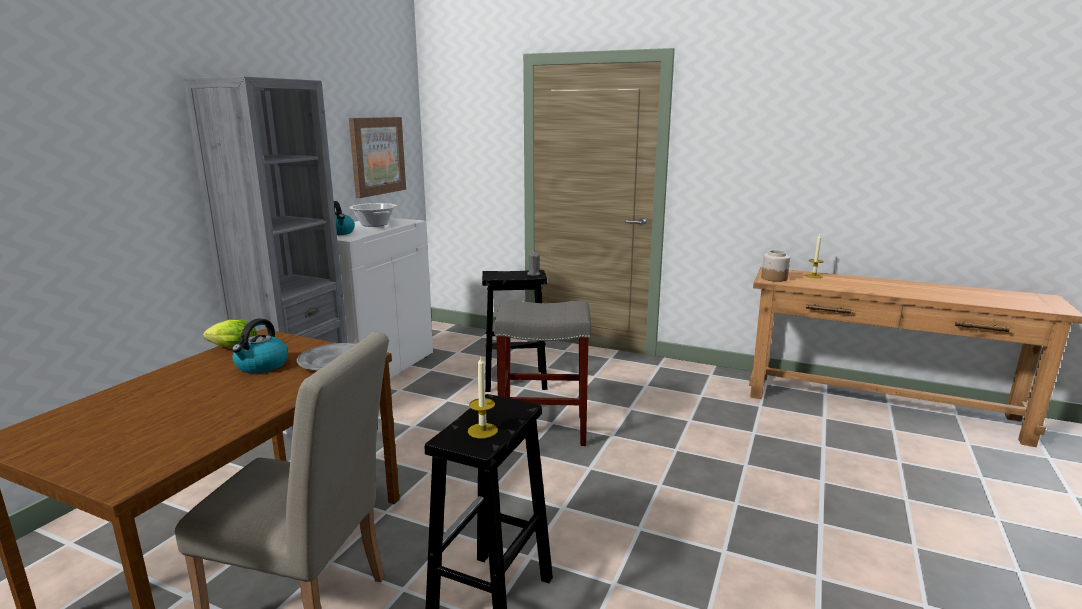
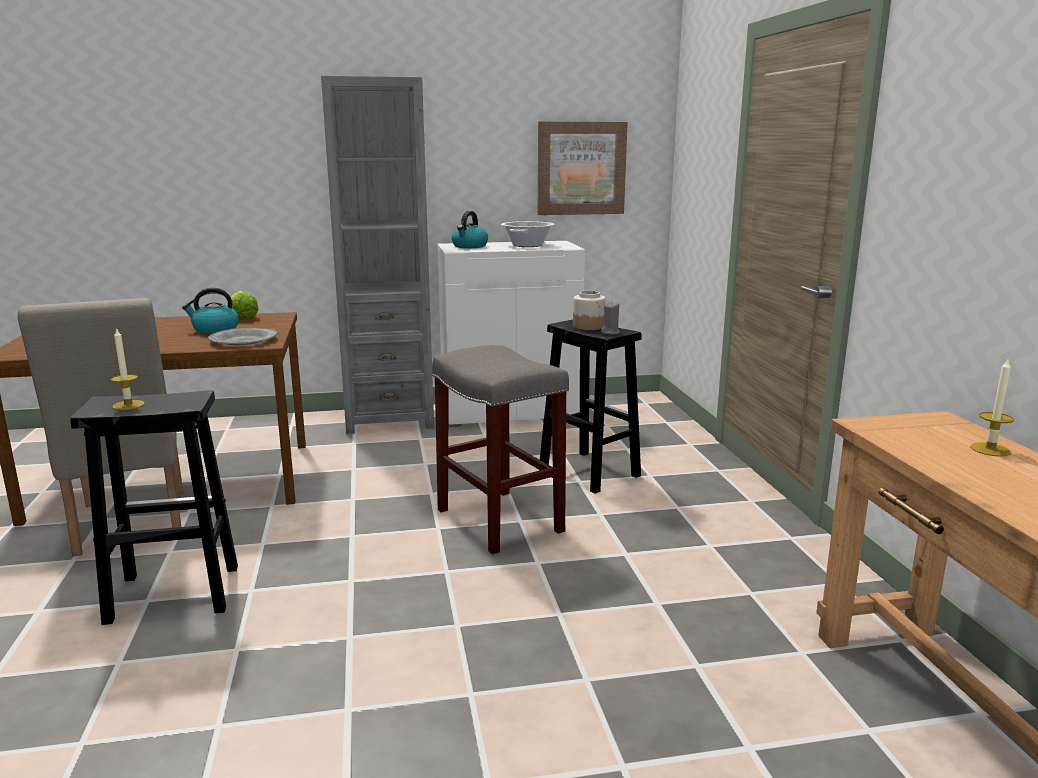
camera: 55 degrees right, 0 degrees up
jar [761,250,790,282] -> jar moved to [573,291,606,330]

